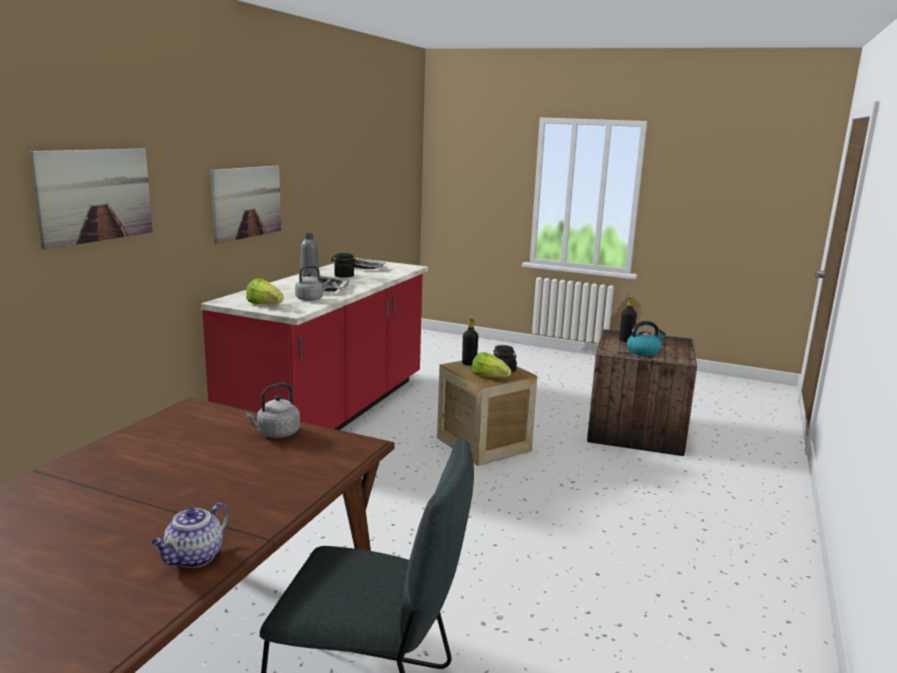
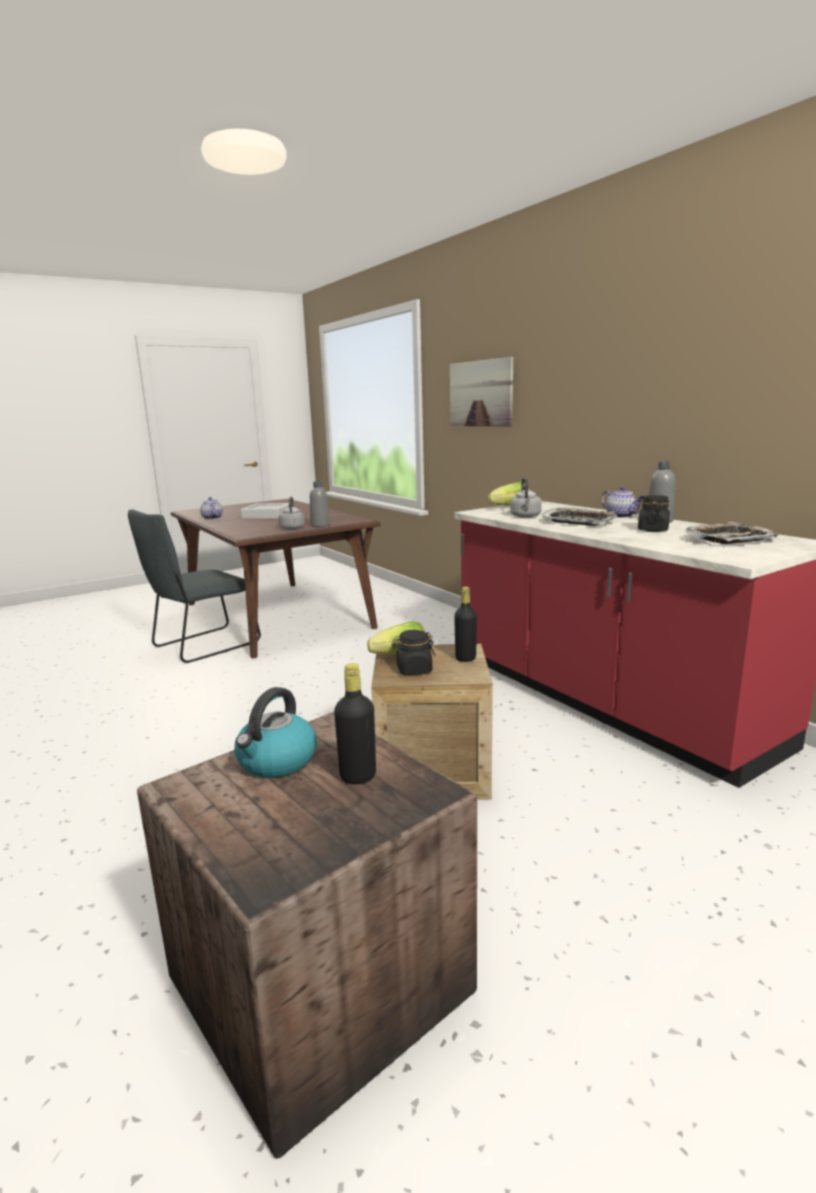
camera: 125 degrees right, 0 degrees up
picture [210,166,281,244] -> none
none -> grey tray [241,503,289,519]
none -> grey bottle [310,481,330,527]
none -> teapot [601,487,644,518]

